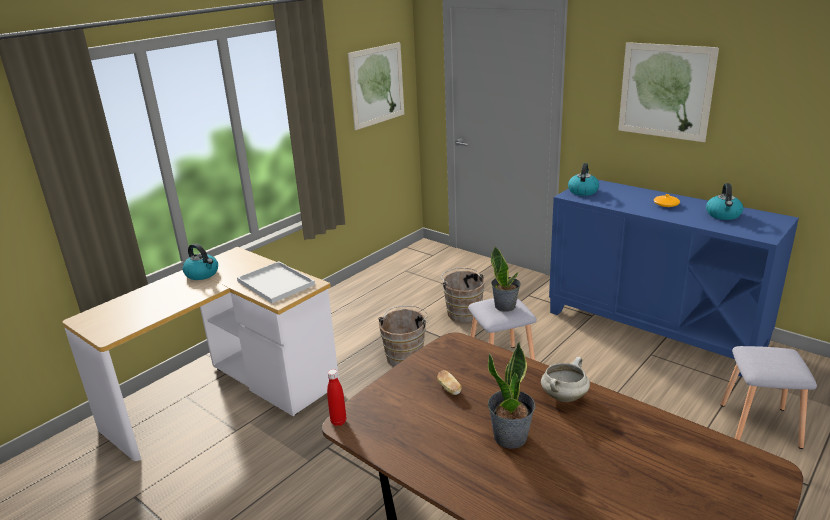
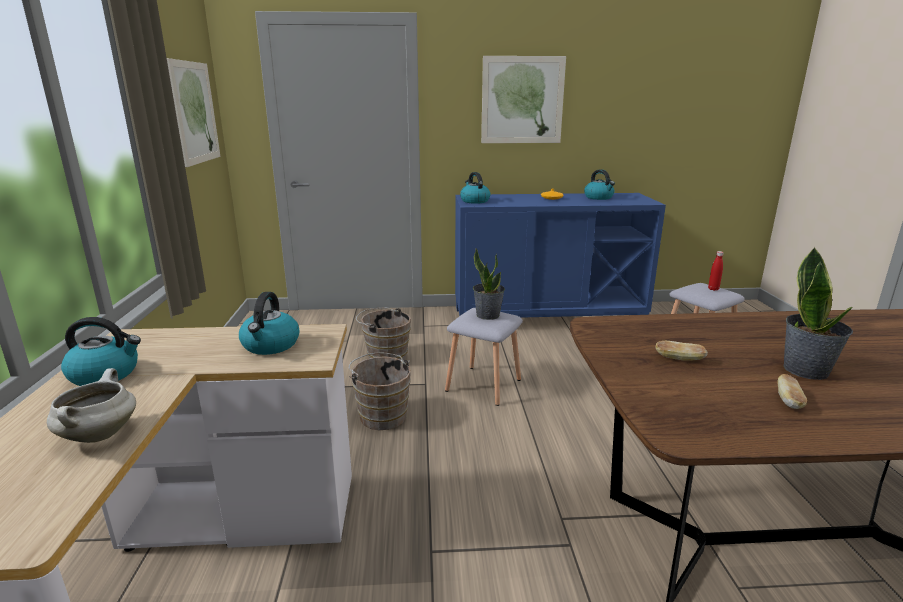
camera: 45 degrees left, 5 degrees down
white tray [237,261,315,303] -> kettle [239,292,300,355]
red bottle [327,369,346,426] -> red bottle moved to [708,251,724,291]
white cooking pot [541,357,590,402] -> white cooking pot moved to [47,368,136,443]
none -> bread [777,374,807,409]

